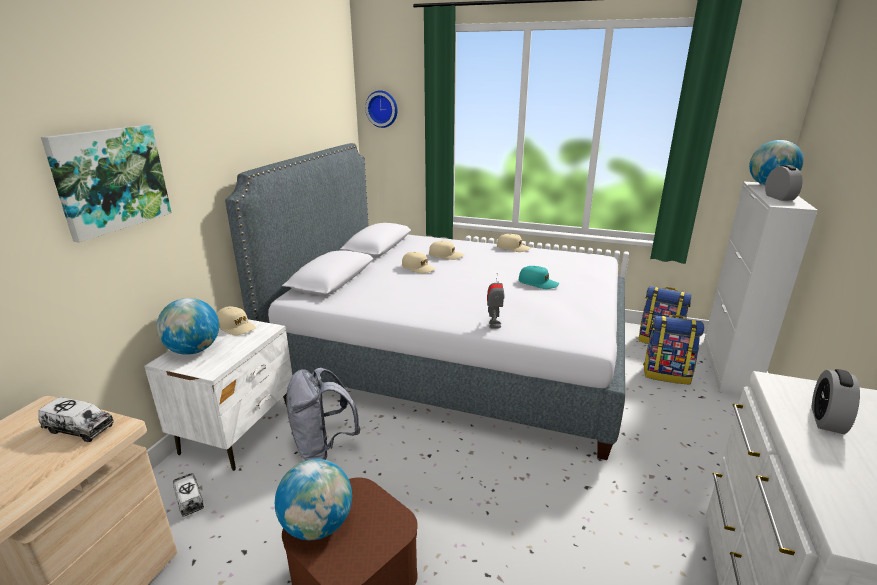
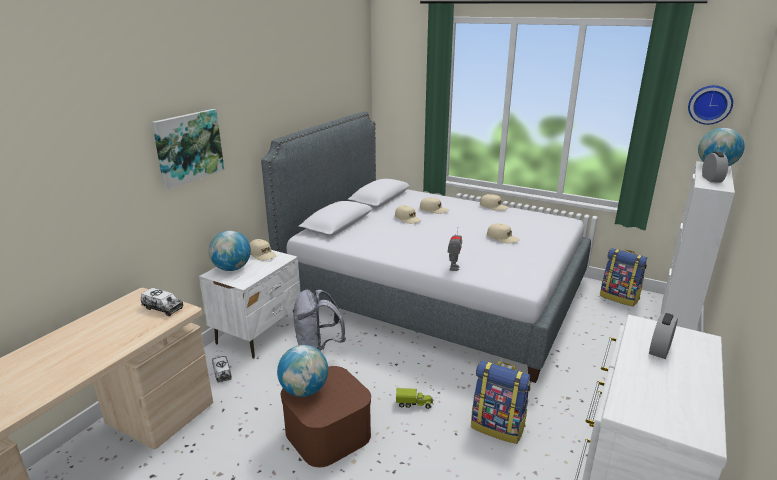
camera: 10 degrees right, 0 degrees up
wall clock [365,90,398,128] -> wall clock moved to [688,85,733,125]
turquoise cap [519,266,559,289] -> beige cap [487,223,520,244]
backpack [643,315,704,384] -> backpack moved to [471,360,531,444]
none -> toy truck [396,388,433,409]

